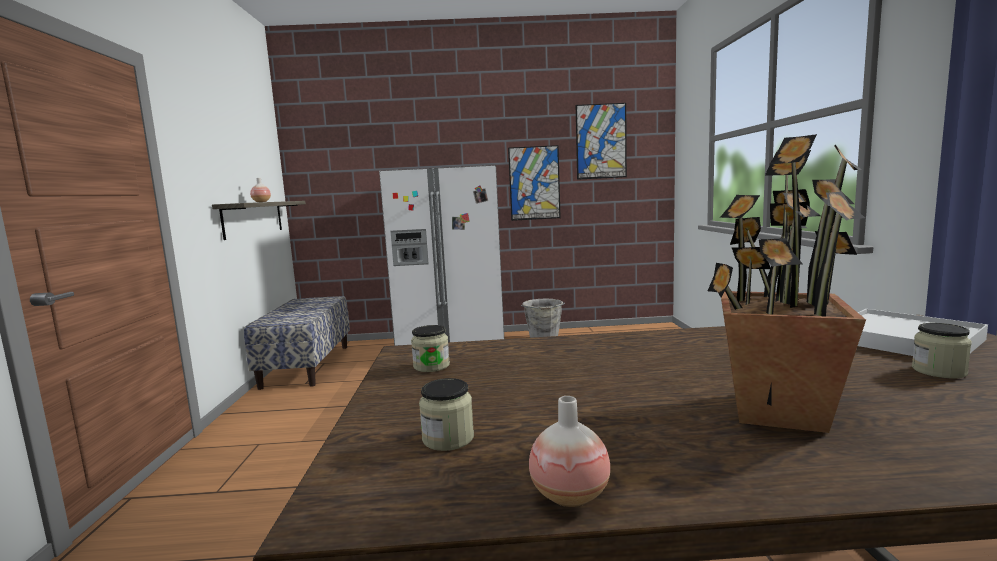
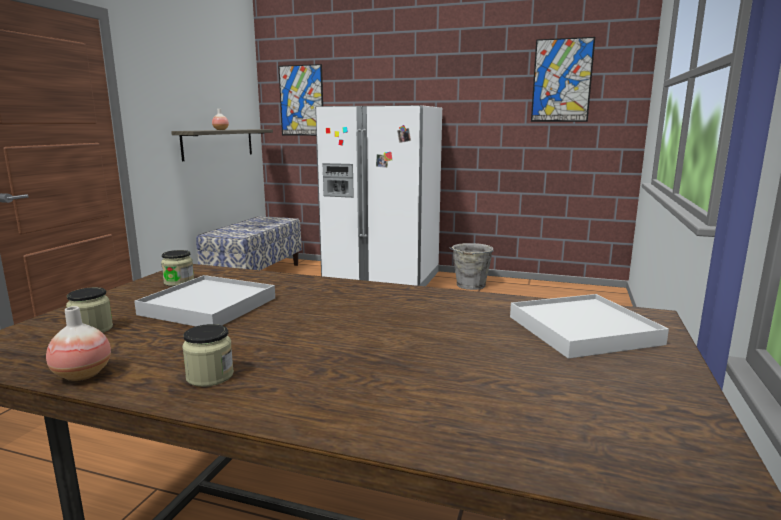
camera: 20 degrees right, 5 degrees up
picture [508,145,561,221] -> picture moved to [278,64,323,136]
potted plant [708,134,866,433] -> none
jar [912,323,972,378] -> jar moved to [182,324,234,387]
none -> white tray [134,275,275,326]

